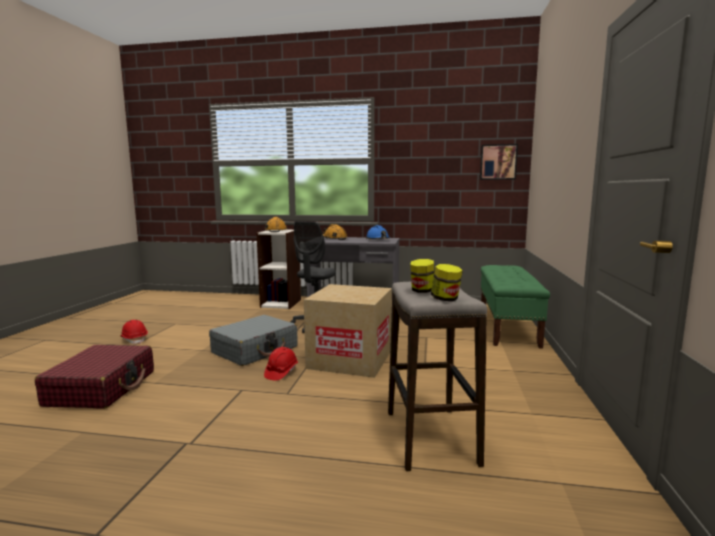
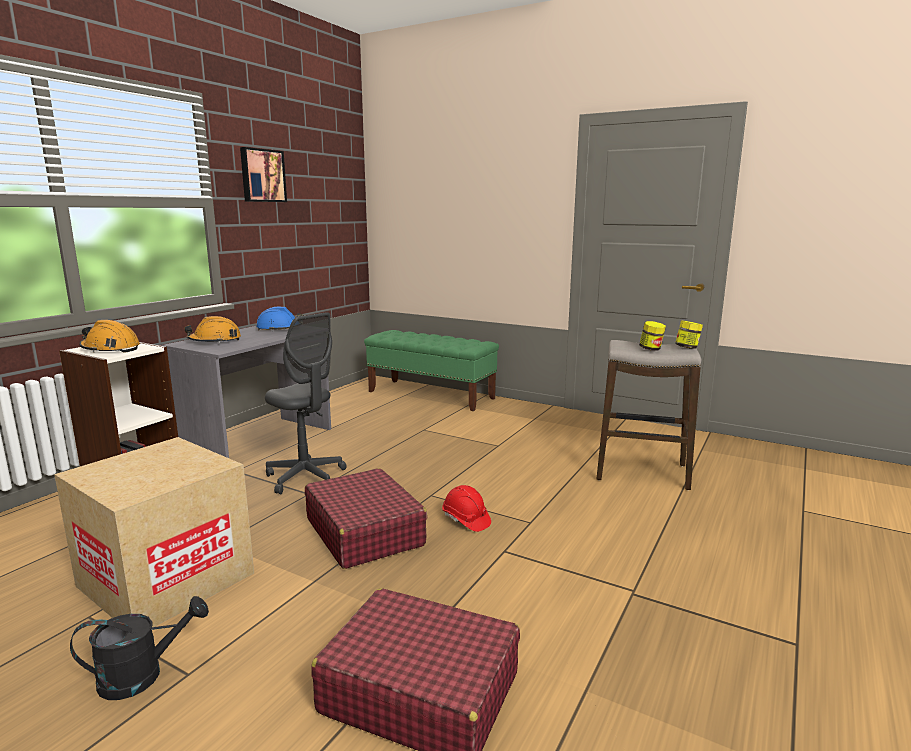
camera: 70 degrees left, 5 degrees up
red hard hat [120,320,148,344] -> black watering can [70,596,209,700]
grey suitcase [209,315,298,366] -> red suitcase [305,468,427,569]
cardboard box [304,284,392,378] -> cardboard box moved to [54,437,254,627]
picture [480,144,518,180] -> picture moved to [240,147,287,202]

